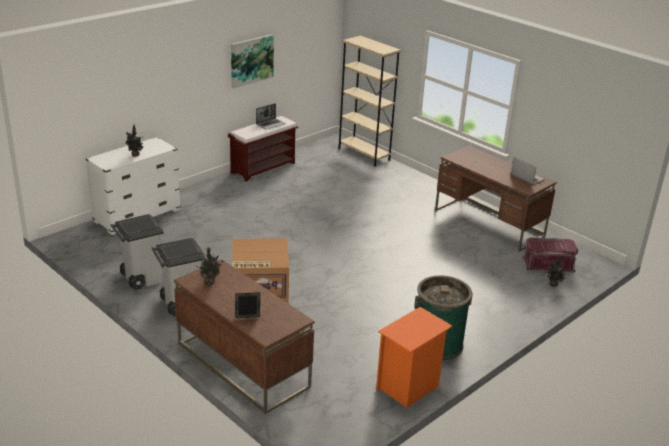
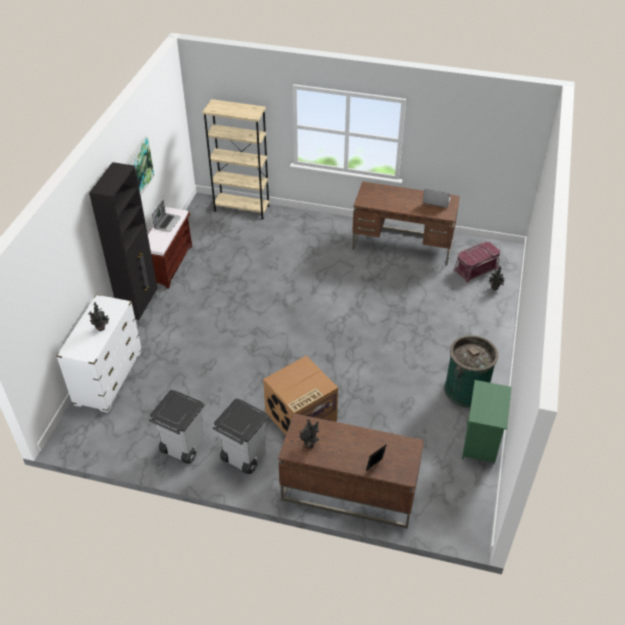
camera: 30 degrees left, 15 degrees up
orange nightstand [376,307,453,408] -> green nightstand [462,380,512,463]
none -> black cabinet [89,162,157,326]

